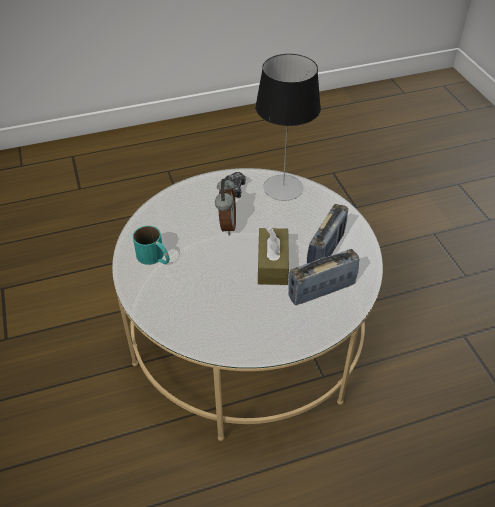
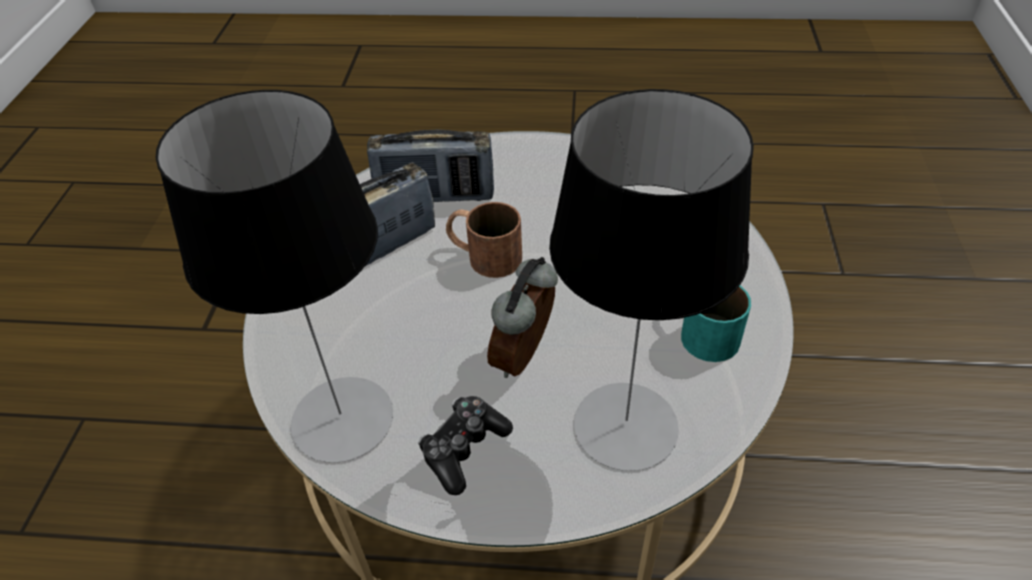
camera: 155 degrees left, 0 degrees up
brown tissue box [258,227,289,285] -> brown mug [446,202,522,278]
none -> table lamp [549,89,754,471]

